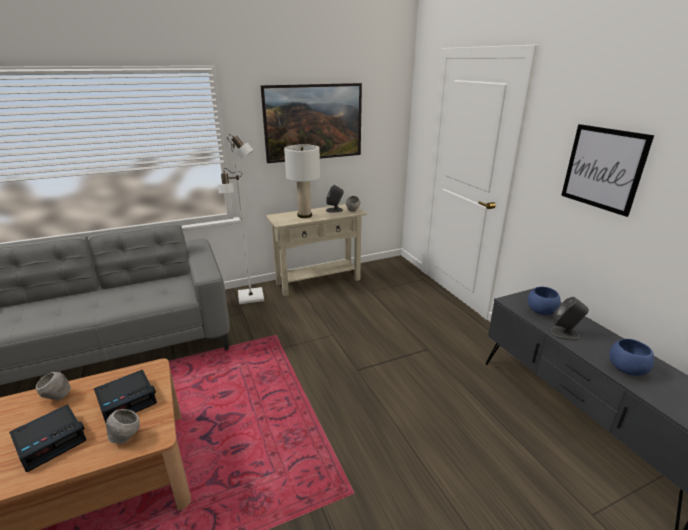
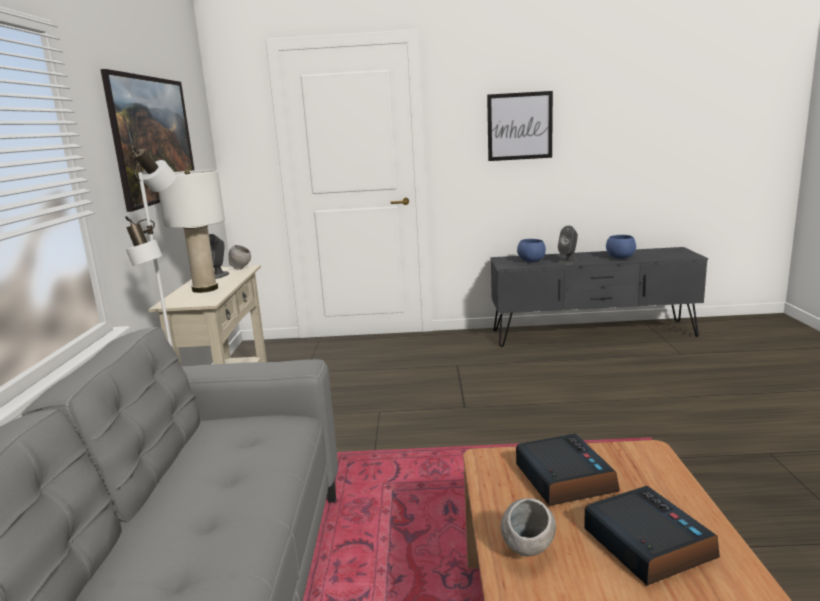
camera: 65 degrees left, 10 degrees down
grey bowl [106,409,140,444] -> none

